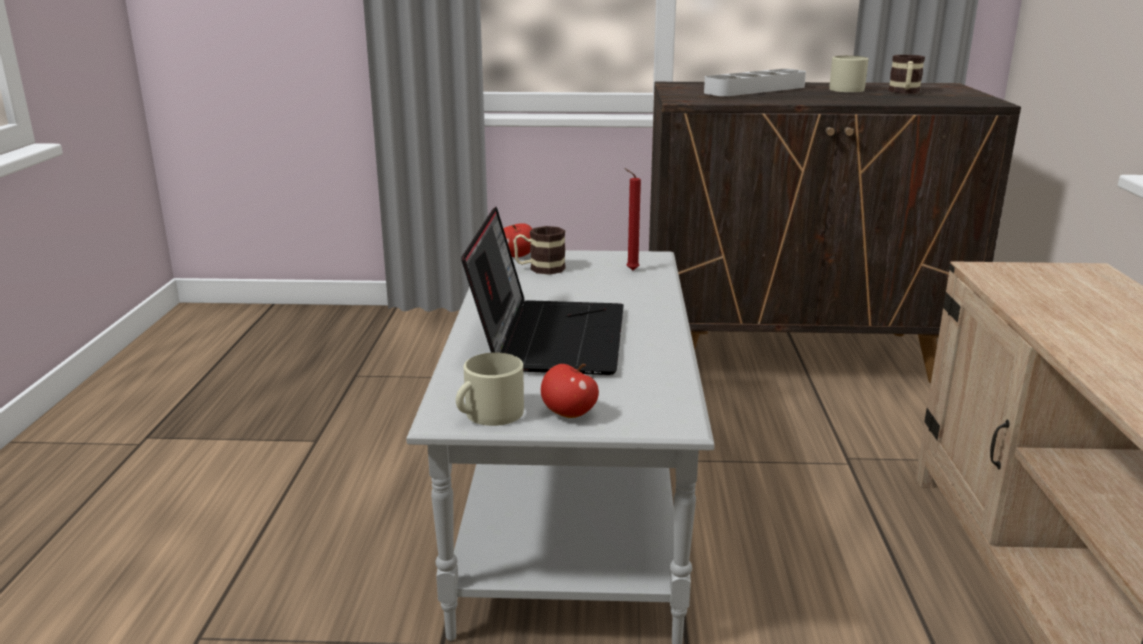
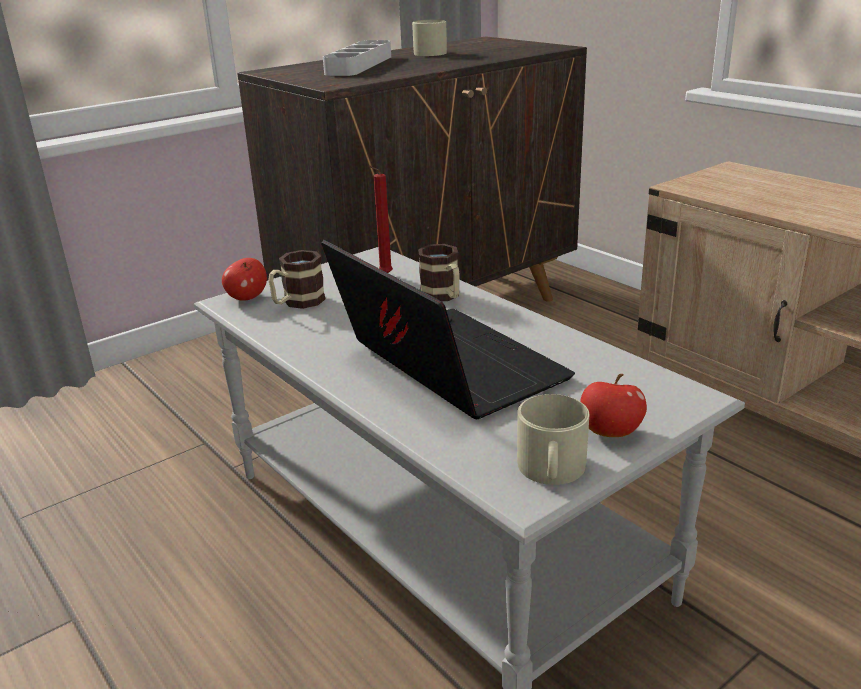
camera: 40 degrees left, 5 degrees up
mug [888,55,925,94] -> mug moved to [418,244,460,301]

